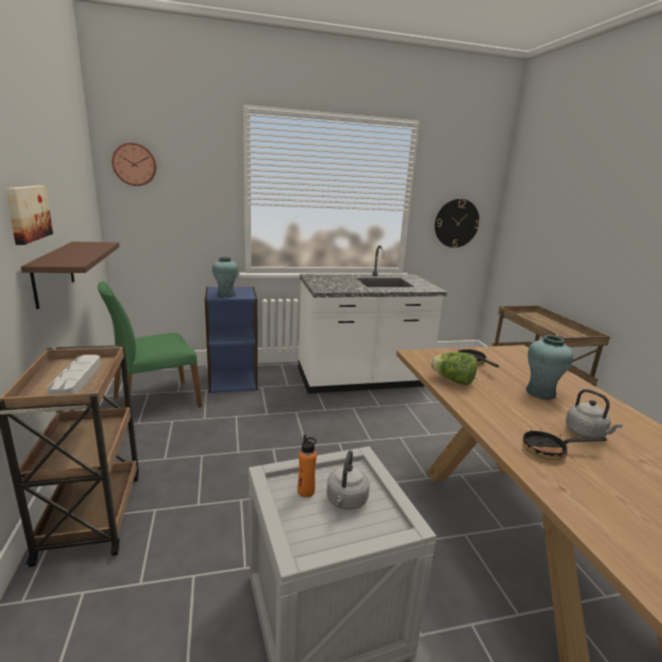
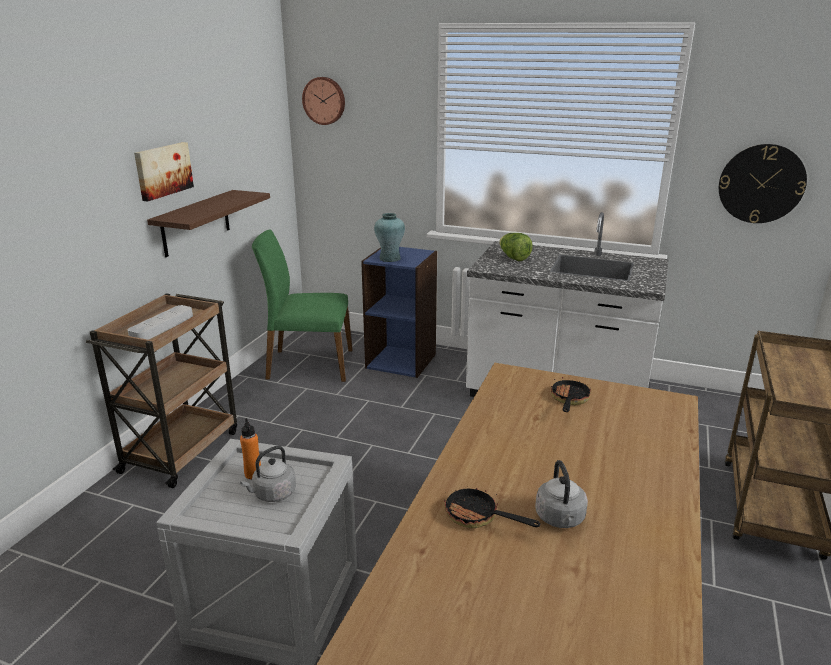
camera: 35 degrees right, 5 degrees up
lettuce [431,352,477,385] -> lettuce moved to [499,233,533,261]
turquoise vase [526,335,573,400] -> none

